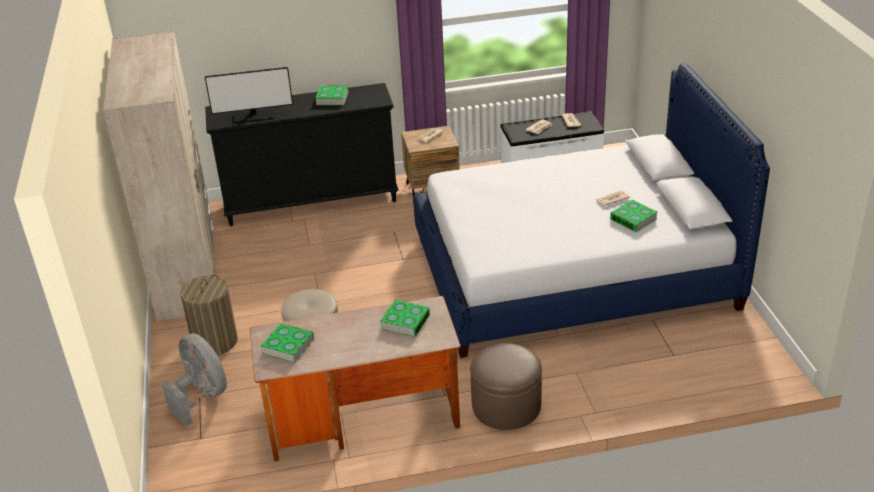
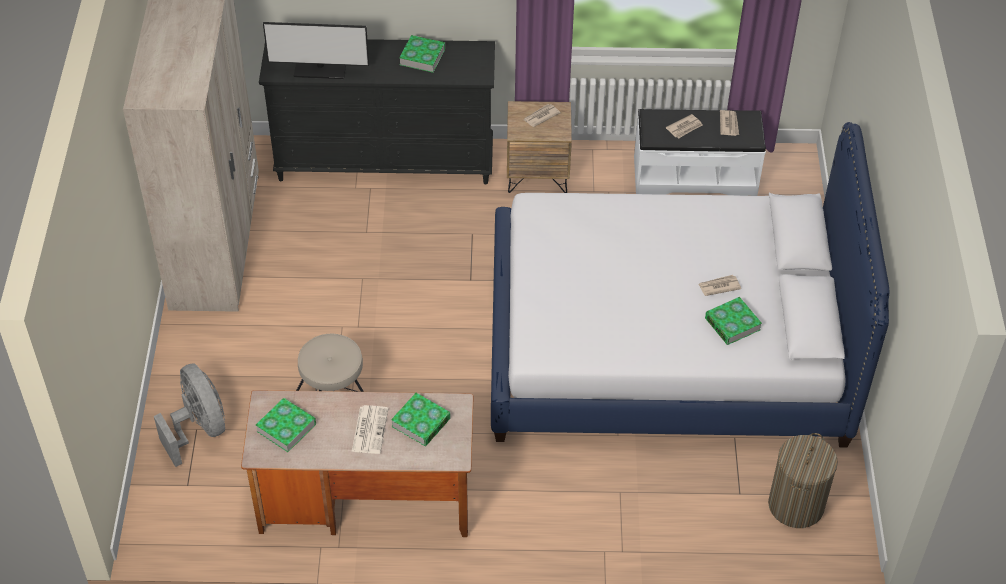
camera: 10 degrees right, 15 degrees up
laundry basket [180,275,238,355] -> laundry basket moved to [768,433,838,528]
brown ottoman [470,343,542,430] -> none
none -> newspaper [352,405,389,454]

